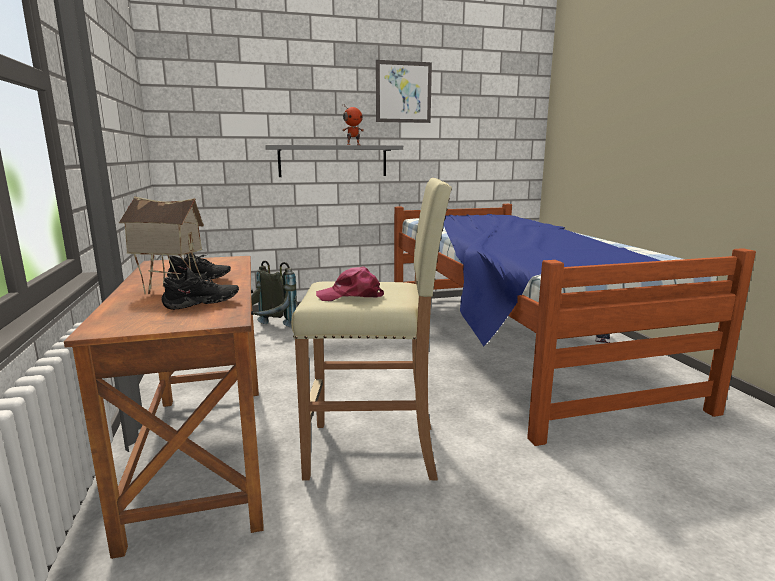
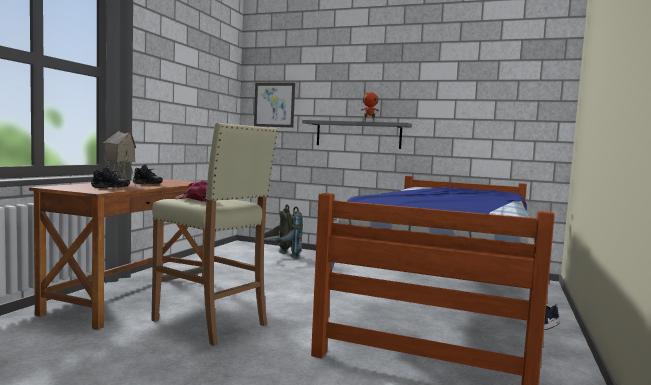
camera: 35 degrees right, 10 degrees down
picture [376,60,432,123] -> picture moved to [254,83,295,128]

